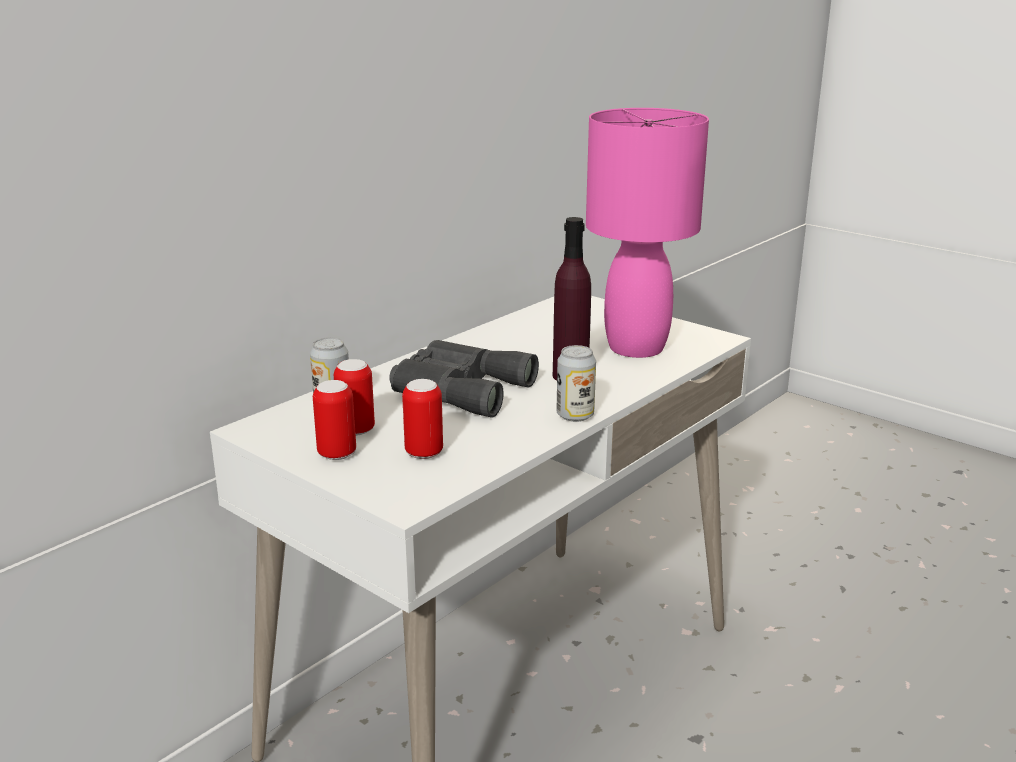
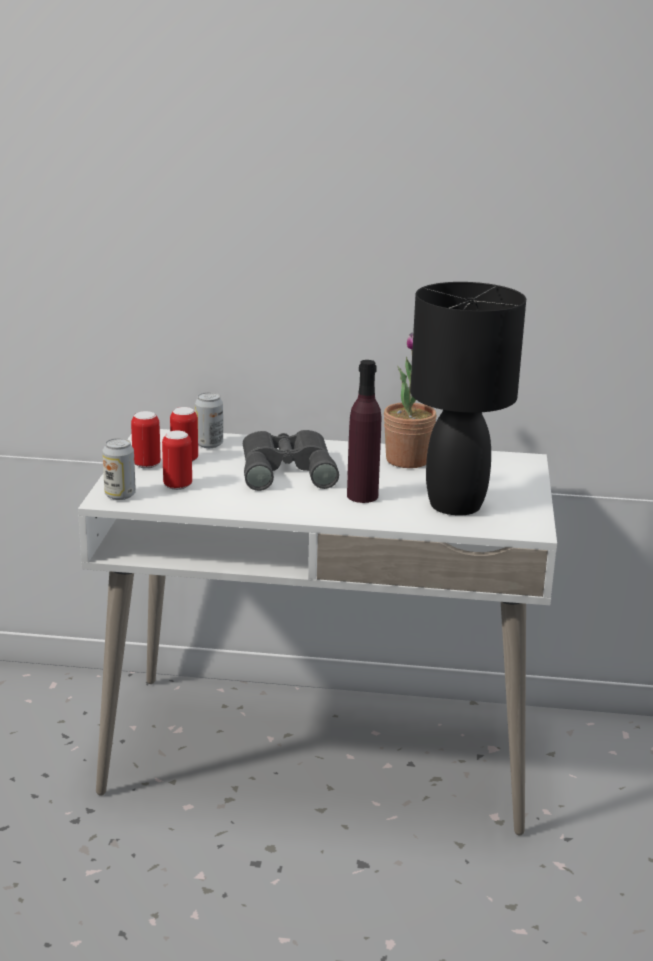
camera: 55 degrees right, 0 degrees up
can [557,345,596,422] -> can moved to [102,438,136,500]
pink table lamp [586,108,709,358] -> black table lamp [410,282,526,516]
none -> potted plant [384,333,437,468]

